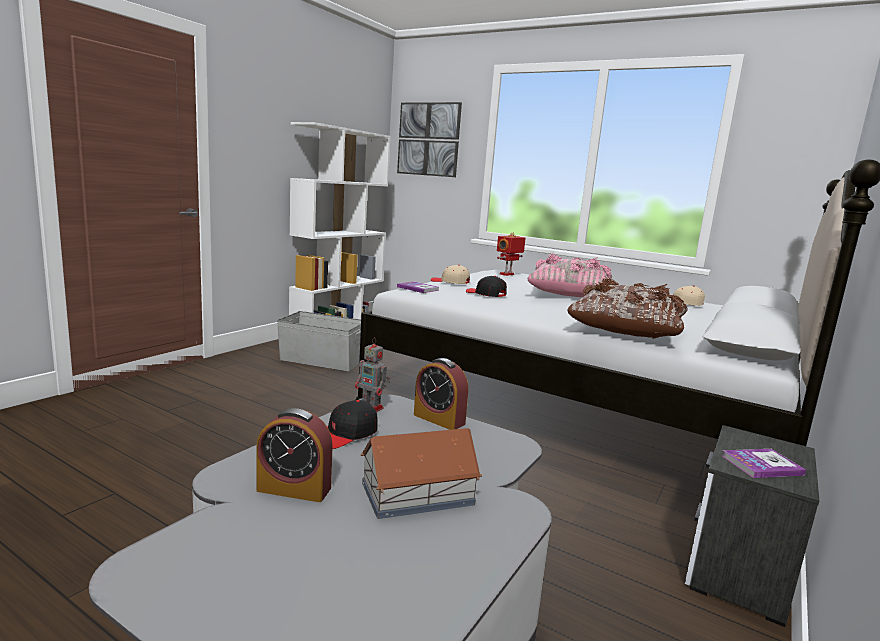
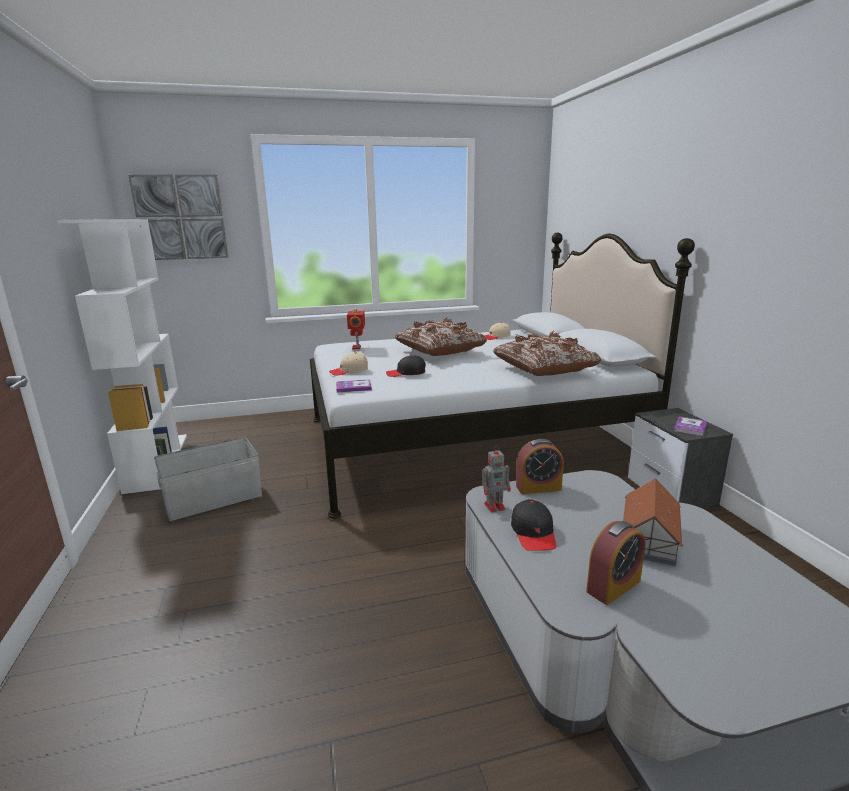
camera: 45 degrees left, 5 degrees up
pink pillow [528,253,612,297] -> brown pillow [395,317,487,356]

